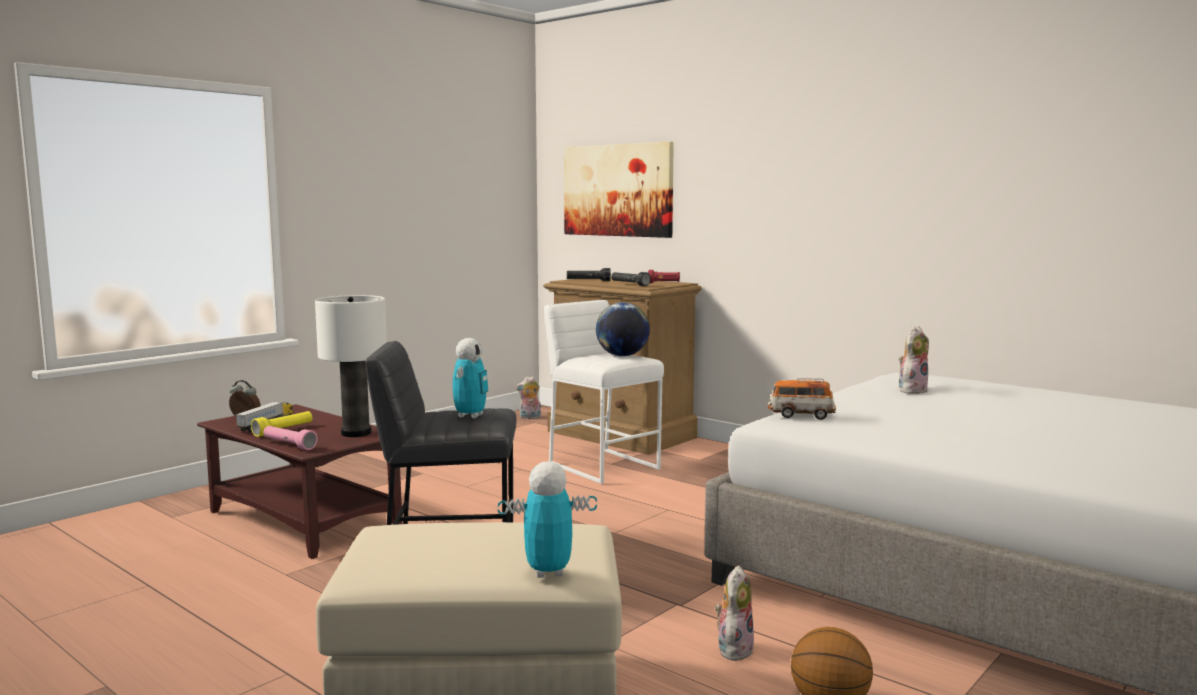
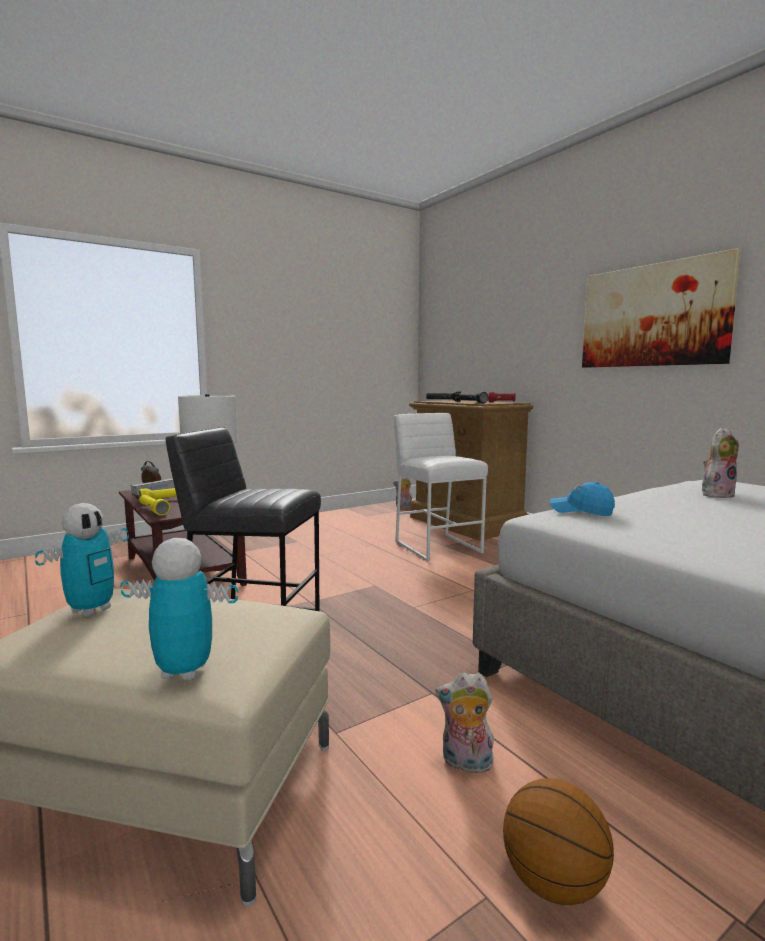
camera: 15 degrees right, 0 degrees up
pink flashlight [263,426,318,450] -> yellow flashlight [140,495,170,516]
toy robot [453,338,488,419] -> toy robot moved to [35,503,129,617]
picture [564,142,674,238] -> picture moved to [582,248,741,368]
globe [596,302,650,356] -> none
plush toy [715,566,754,662] -> plush toy turned 120 degrees counterclockwise [435,673,494,777]
toy car [768,378,836,420] -> blue cap [550,482,615,516]

